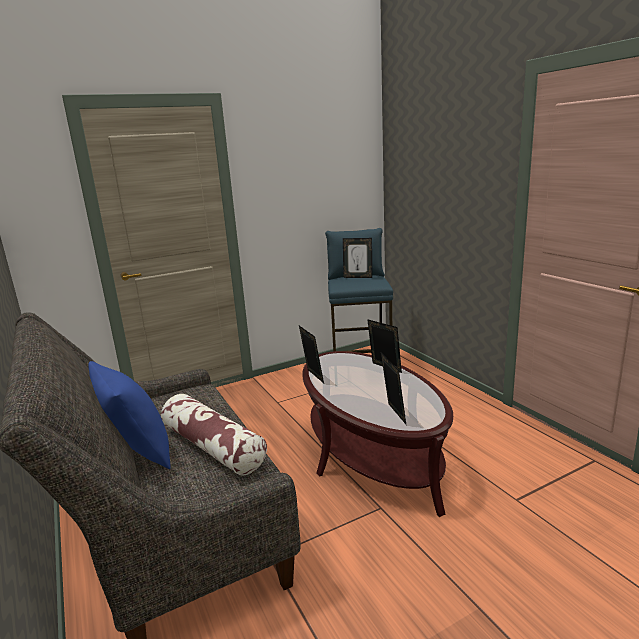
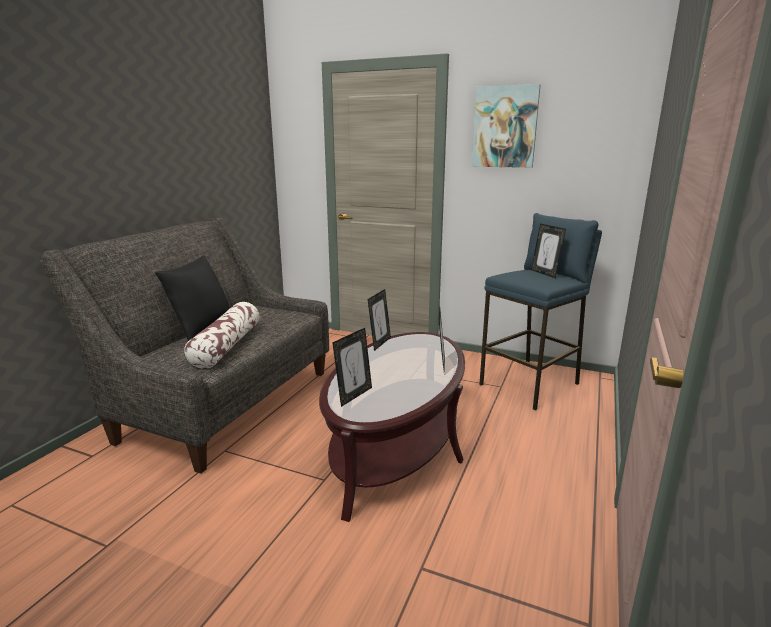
camera: 50 degrees right, 0 degrees up
blue pillow [88,361,171,469] -> black pillow [155,256,230,341]
none -> picture [472,84,540,168]

